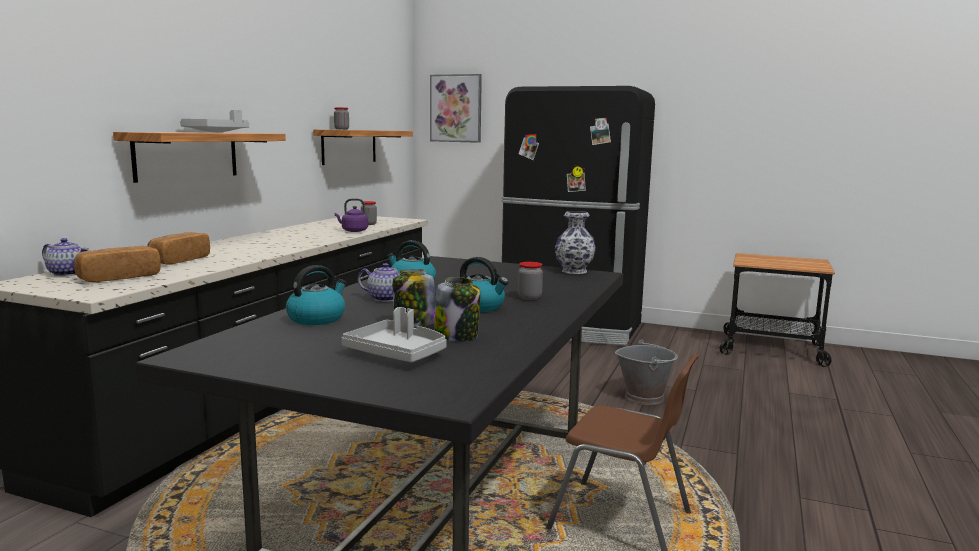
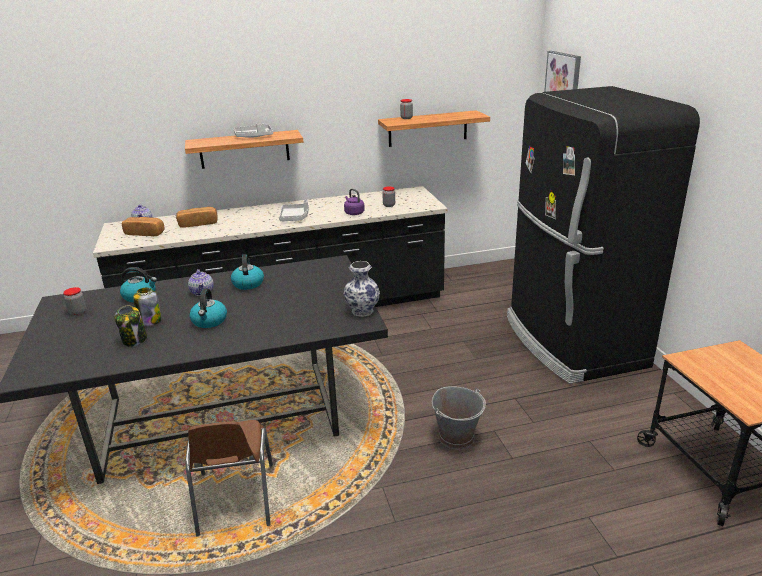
camera: 55 degrees right, 15 degrees up
grey tray [341,307,447,362] -> grey tray moved to [279,200,309,221]
jar [518,262,543,300] -> jar moved to [63,287,86,316]

